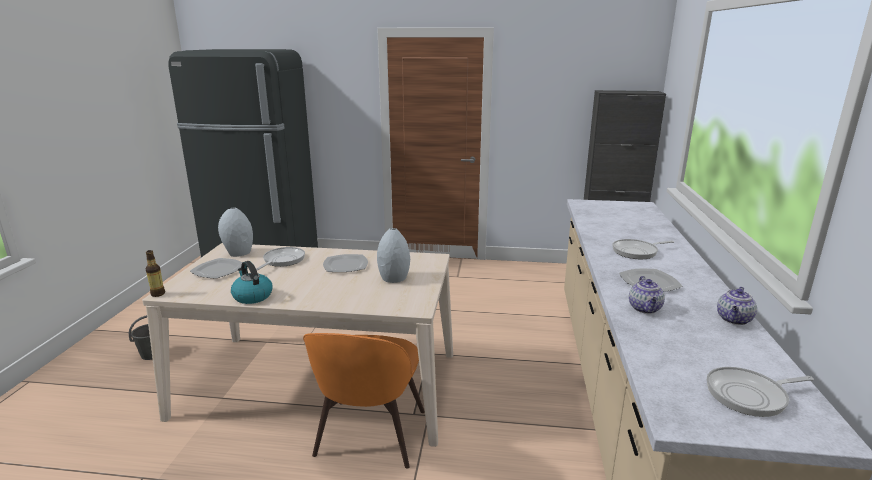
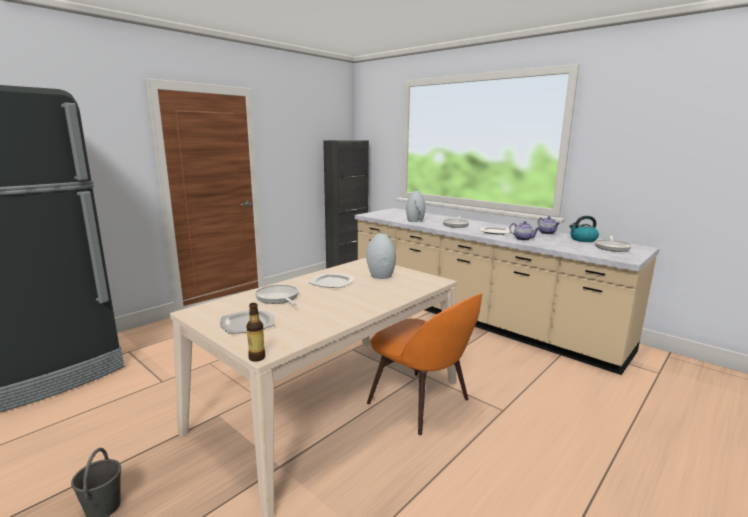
camera: 55 degrees left, 5 degrees down
grey vase [218,207,253,257] -> grey vase moved to [406,190,426,222]
kettle [231,261,272,304] -> kettle moved to [569,216,599,242]

